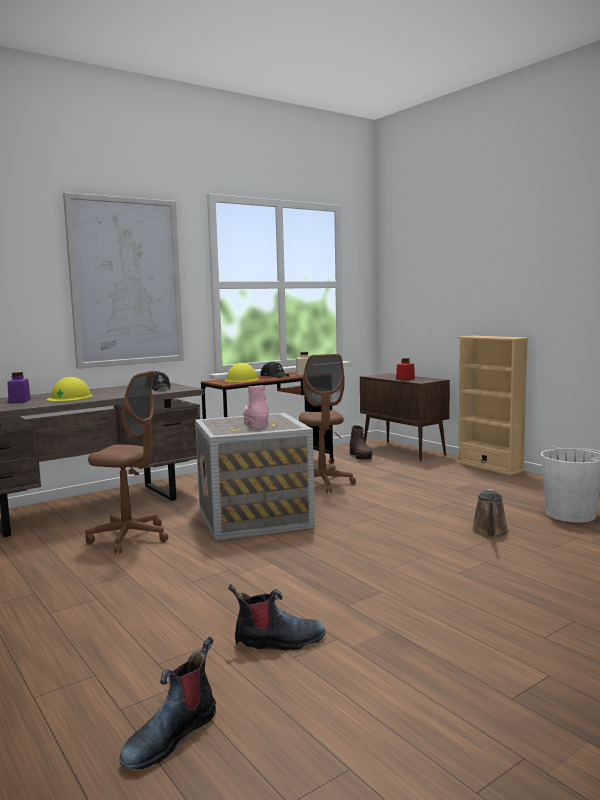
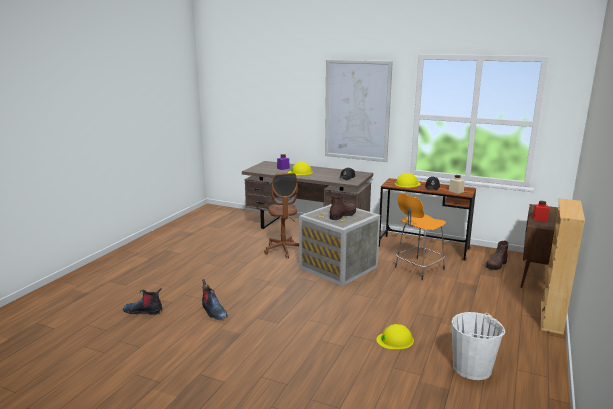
camera: 60 degrees right, 10 degrees up
pink boot [243,385,269,428] -> brown boot [330,194,356,220]
brown office chair [299,354,356,493] -> orange stool [395,194,446,280]
brown watering can [472,489,509,537] -> yellow hard hat [376,324,414,350]

